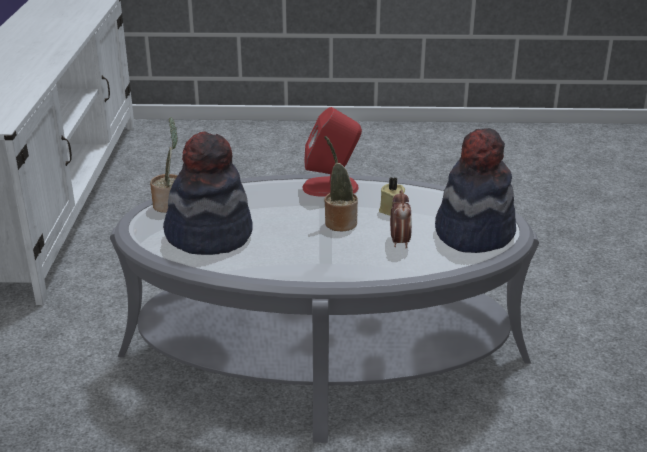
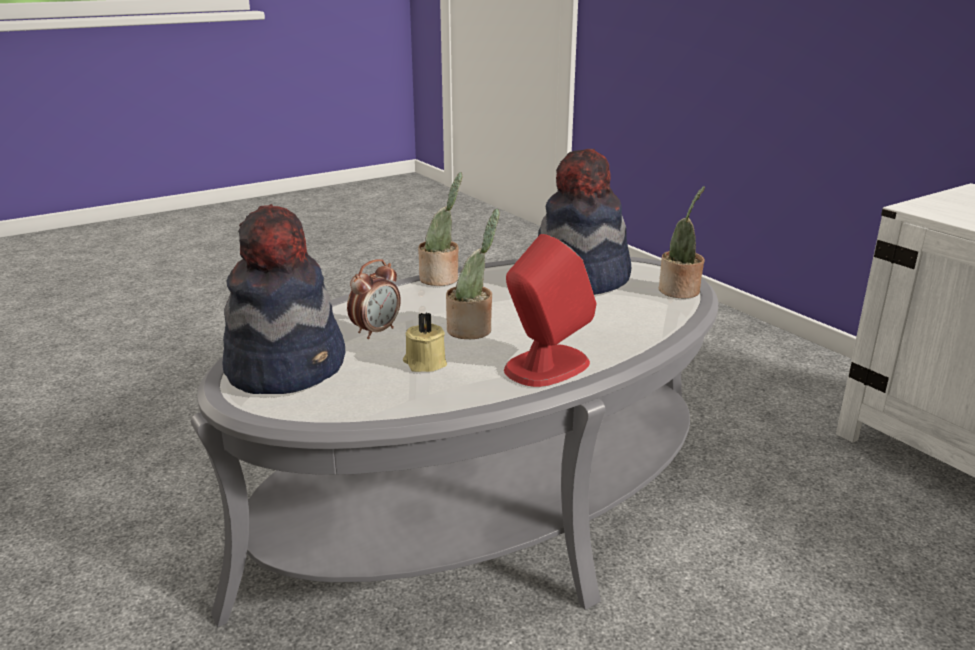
camera: 145 degrees right, 5 degrees down
alarm clock [390,190,412,249] -> alarm clock turned 105 degrees counterclockwise [347,259,401,339]
none -> potted plant [418,172,463,286]

